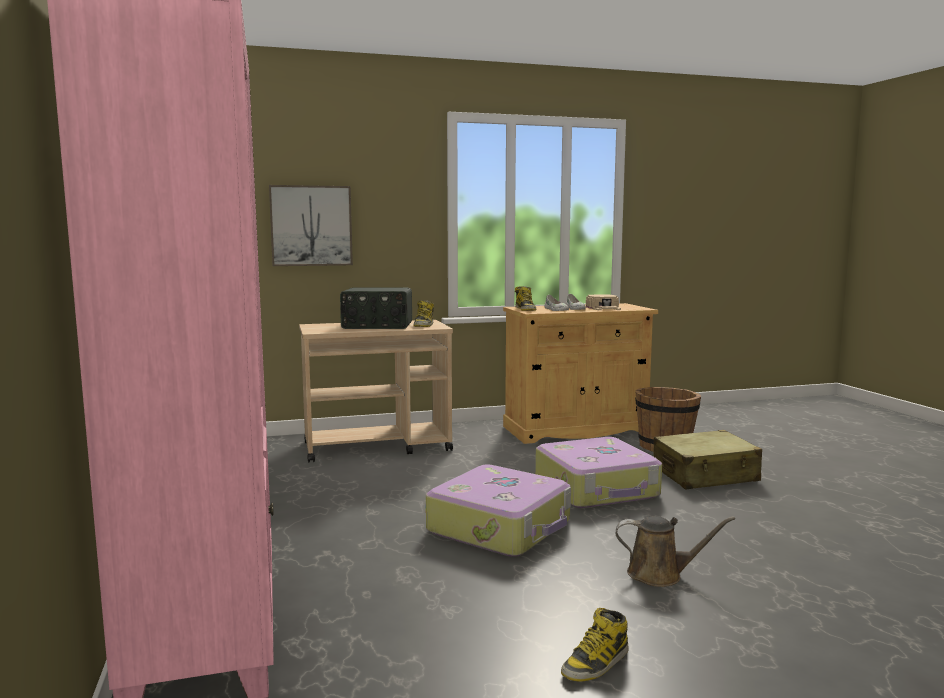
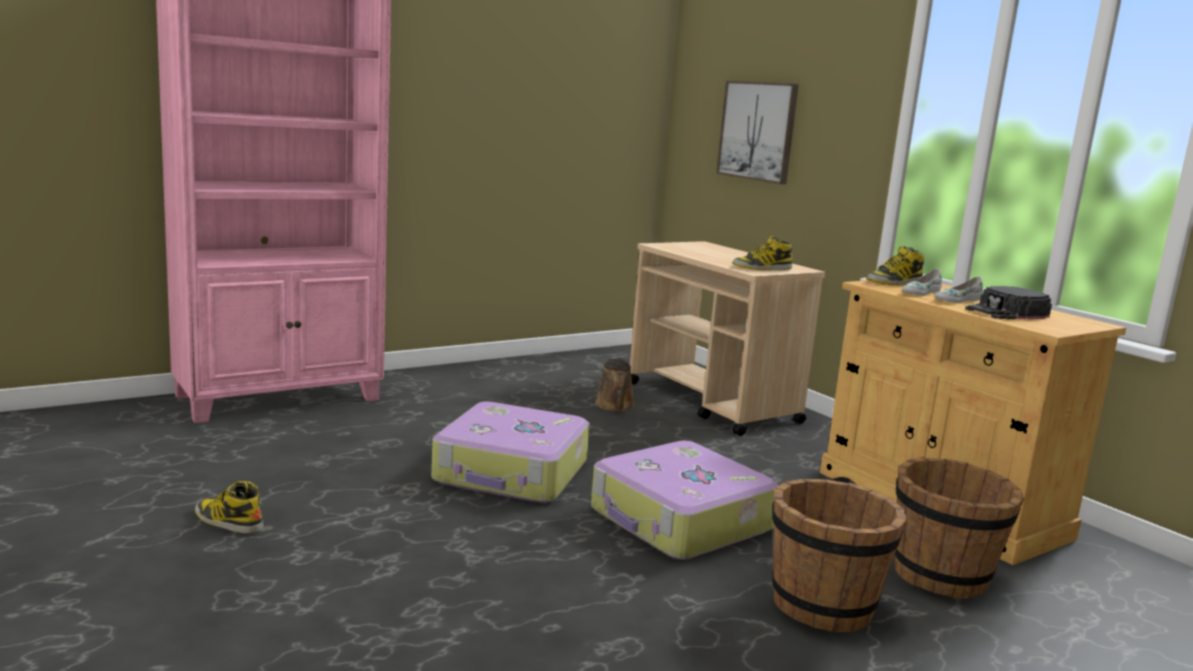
camera: 70 degrees right, 5 degrees up
radio [340,288,412,329] -> none
beige cap [586,294,621,310] -> black cap [965,286,1052,319]
brown watering can [616,516,735,587] -> brown watering can moved to [595,357,635,411]
beige suitcase [654,430,762,489] -> brown bucket [772,479,907,632]

